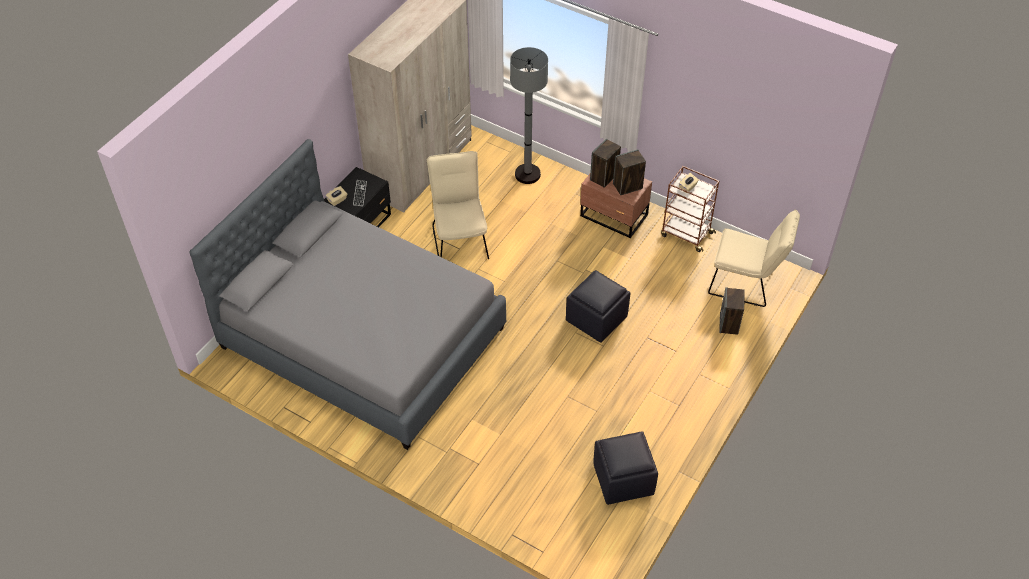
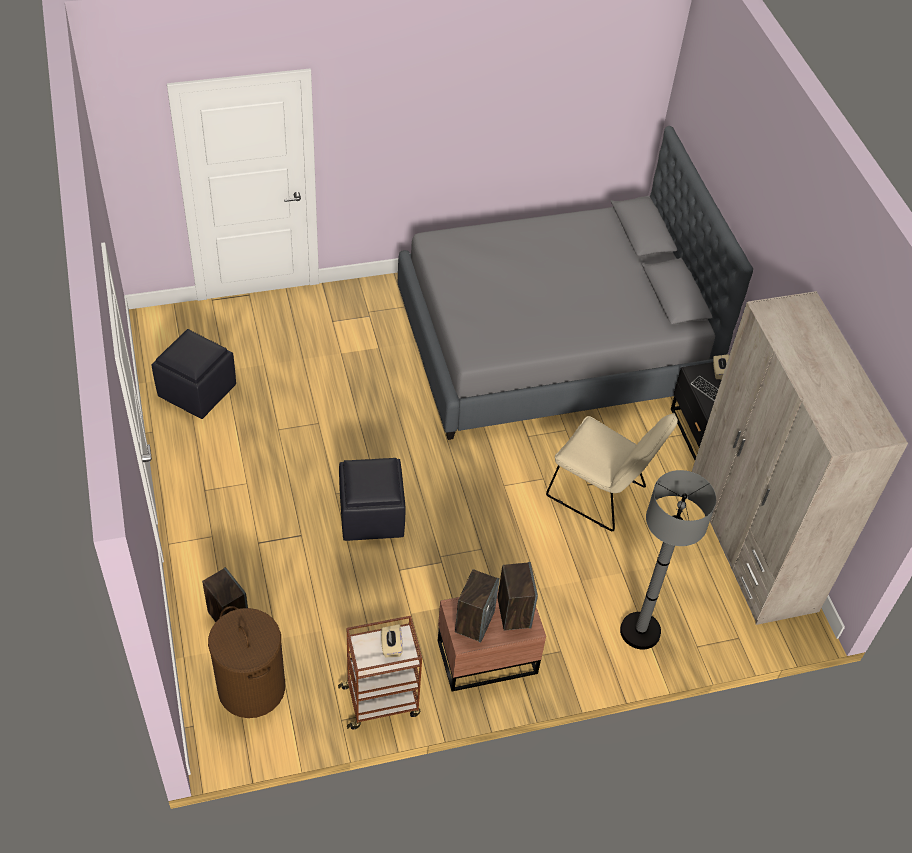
camera: 130 degrees right, 0 degrees up
beige chair [708,209,800,307] -> brown laundry basket [208,606,285,718]

